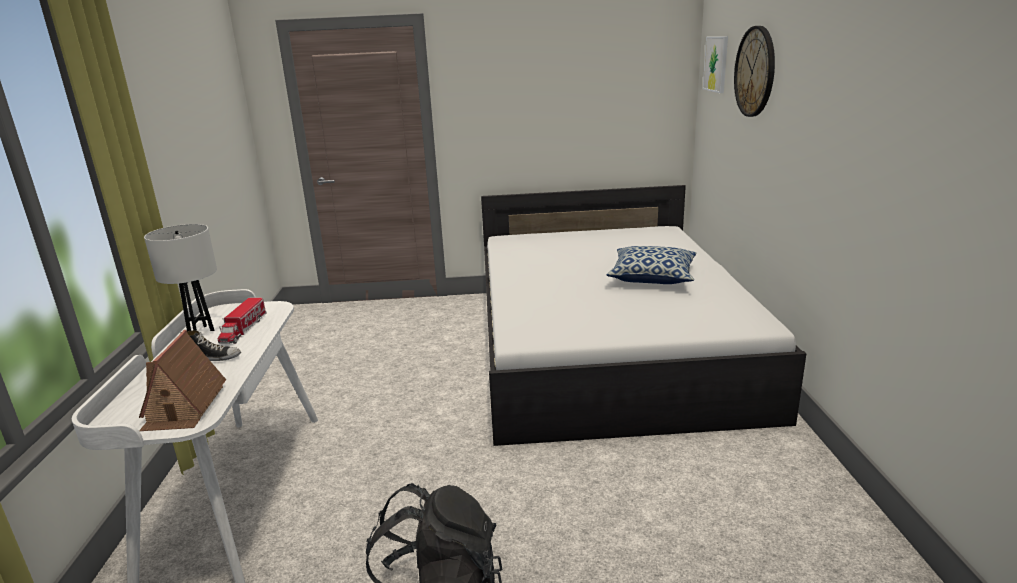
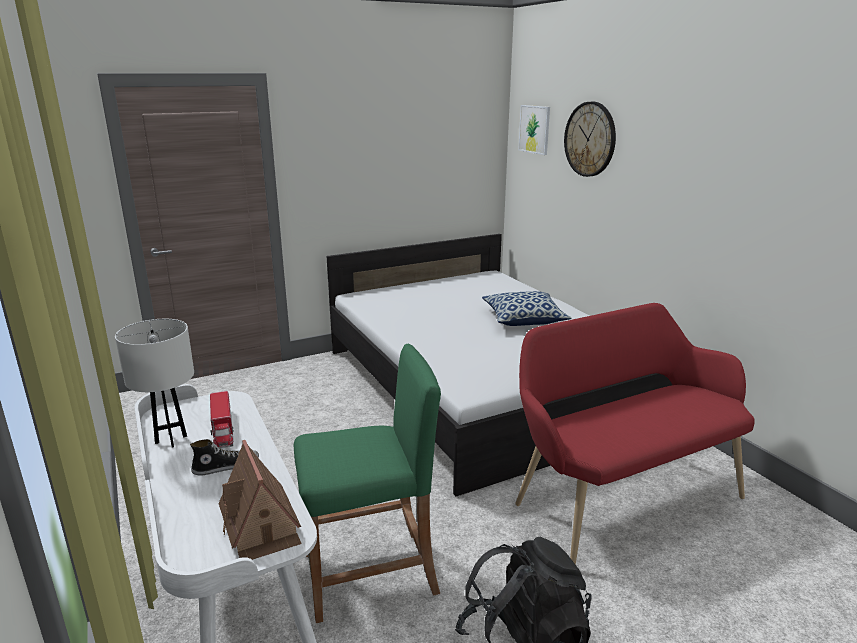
camera: 25 degrees left, 0 degrees up
none -> green stool [294,344,441,623]
none -> red bench [515,303,755,565]

